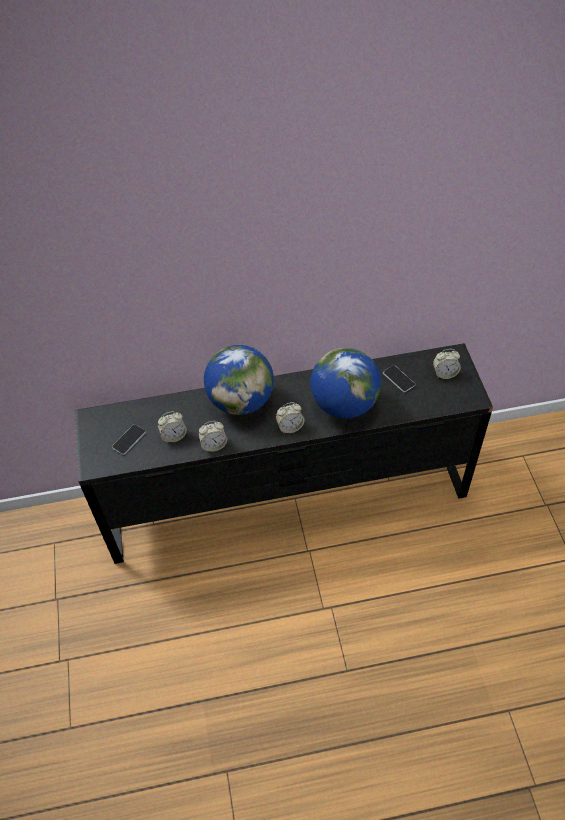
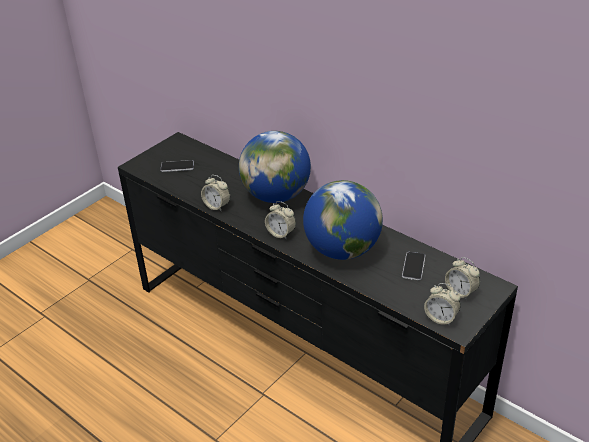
camera: 50 degrees right, 15 degrees down
alarm clock [158,411,187,443] -> alarm clock moved to [424,283,461,326]

